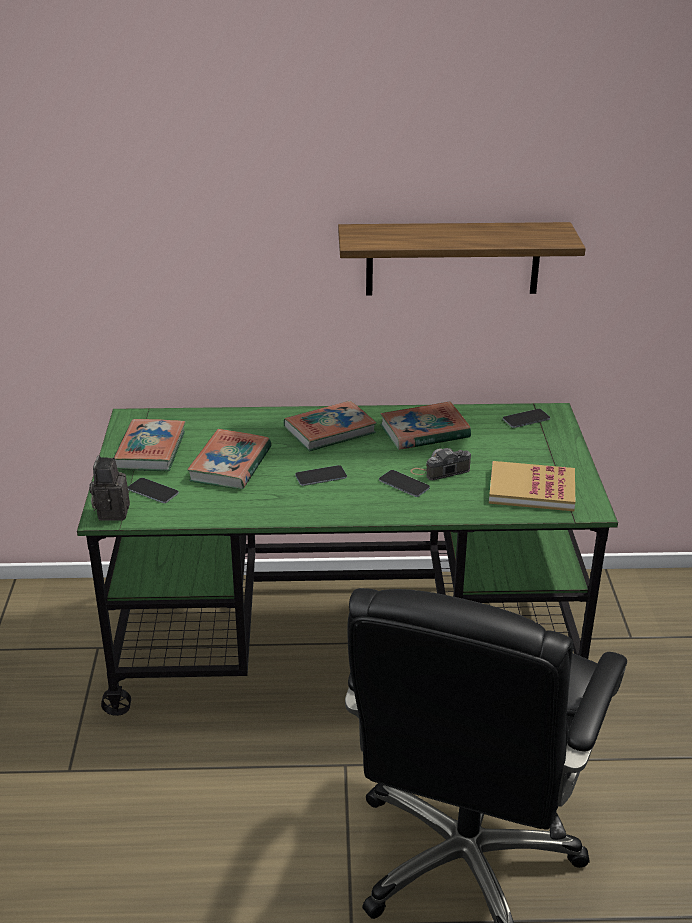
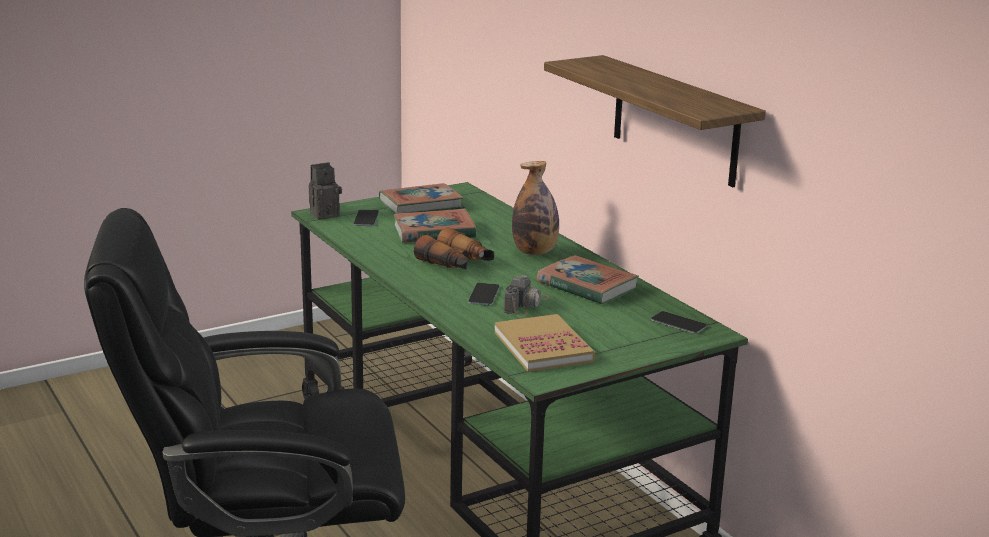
camera: 60 degrees right, 10 degrees down
book [283,401,377,451] -> bottle [512,161,559,255]
phone [295,465,347,486] -> binoculars [414,227,494,270]
camera [410,448,471,480] -> camera turned 75 degrees clockwise [503,275,549,317]

